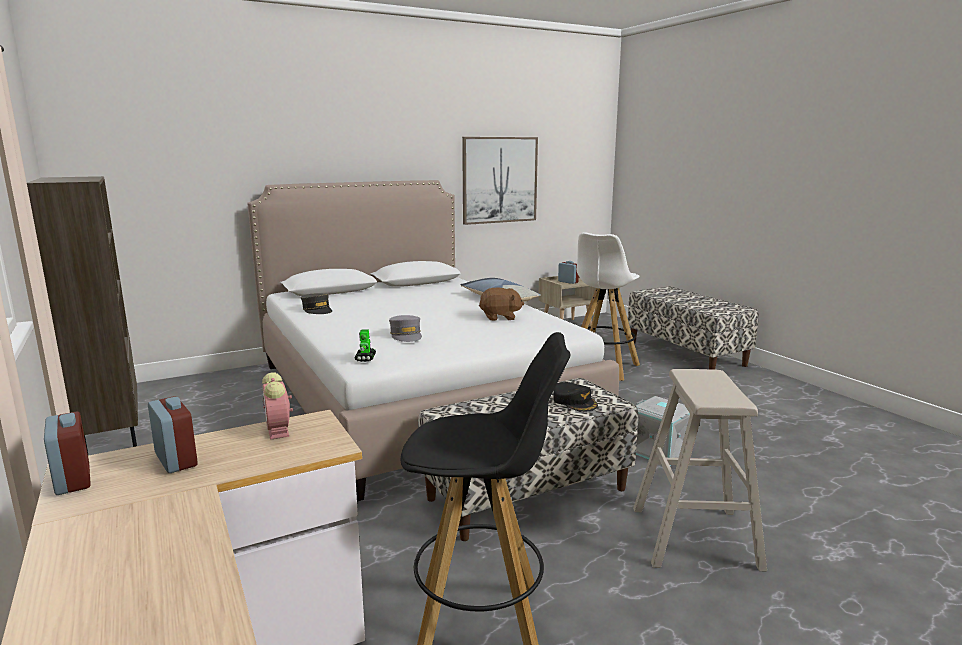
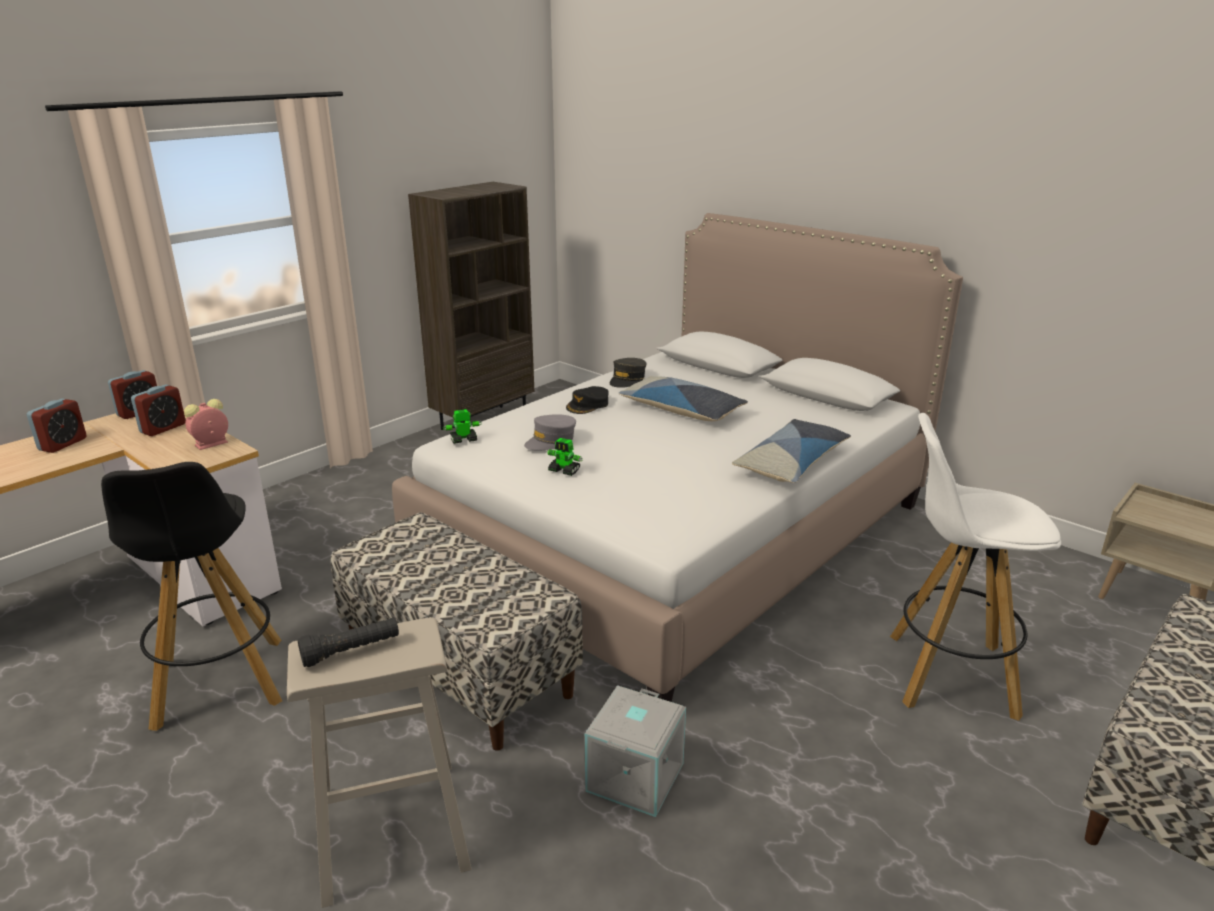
camera: 70 degrees right, 10 degrees up
picture [462,137,538,225] -> none
brown plush toy [479,288,524,321] -> none
black cap [553,382,598,412] -> black cap moved to [566,386,609,414]
alarm clock [558,261,579,284] -> alarm clock moved to [27,399,87,453]
none -> black flashlight [298,618,399,667]
none -> toy robot [546,438,583,476]
none -> pillow [619,376,748,421]

